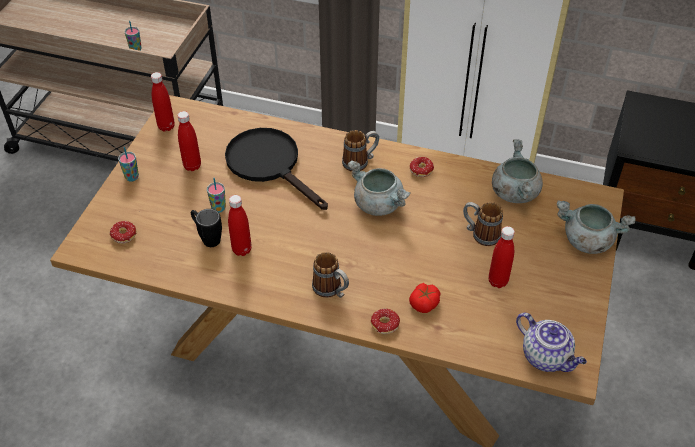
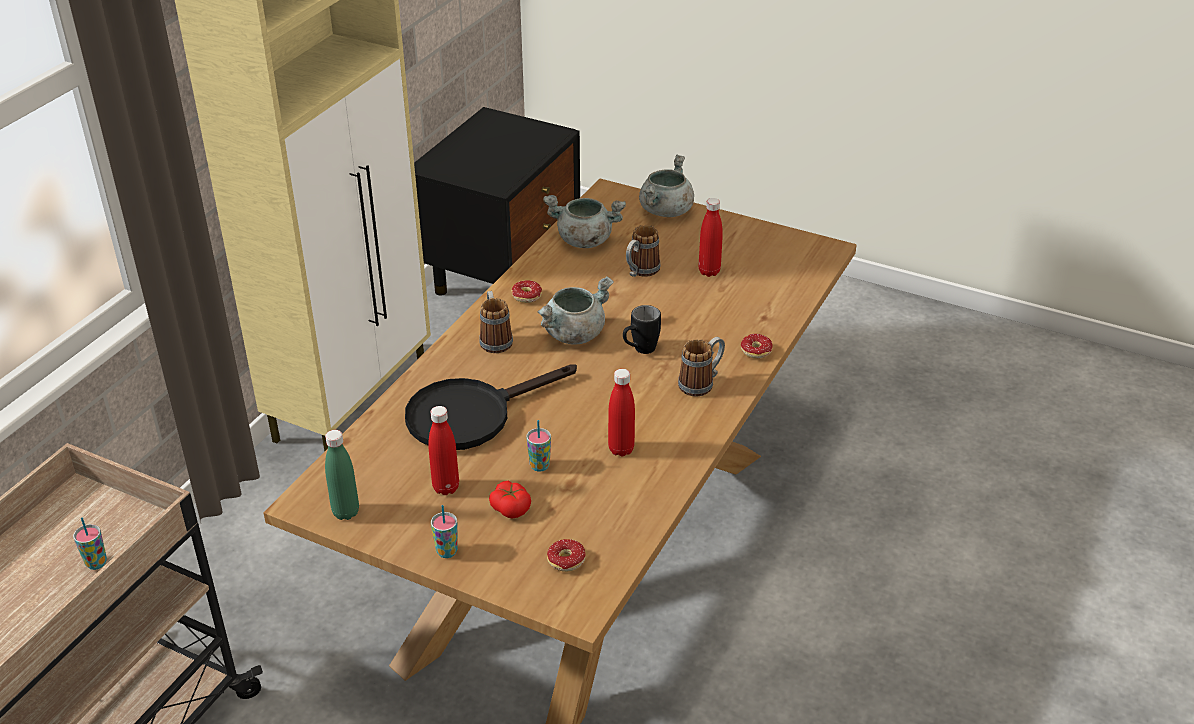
camera: 80 degrees left, 10 degrees down
red bottle [151,72,175,132] -> green bottle [325,430,359,520]
black mug [191,209,222,247] -> black mug moved to [623,305,661,354]
tomato [409,283,441,313] -> tomato moved to [489,481,531,519]
teapot [516,313,587,372] -> none

